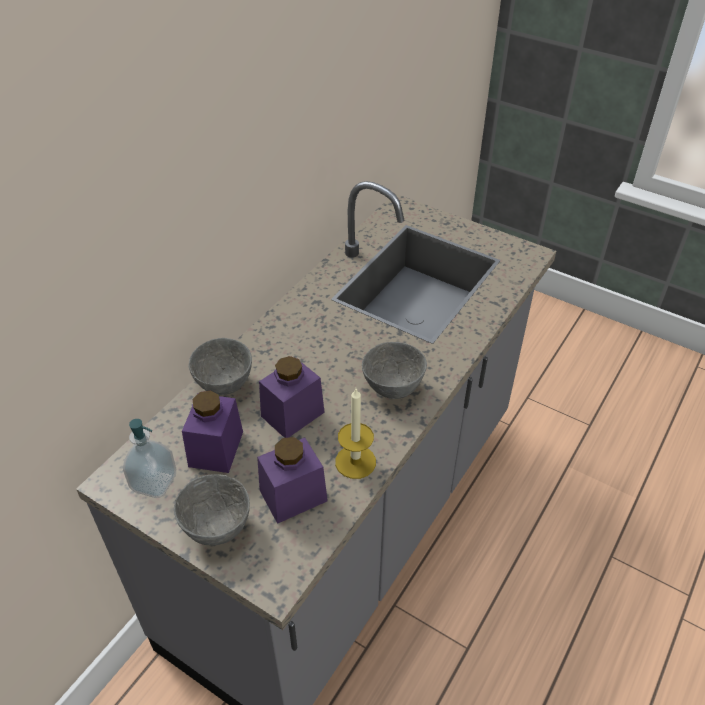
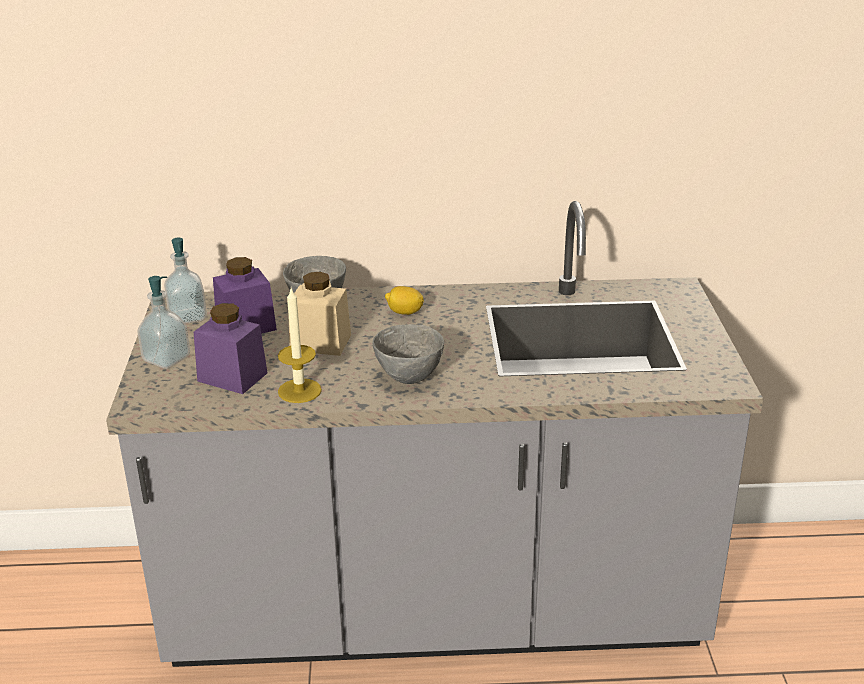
camera: 55 degrees right, 15 degrees down
grey bowl [174,474,250,546] -> soap dispenser [137,276,190,369]
purple jar [259,356,325,438] -> beige jar [288,272,351,356]
none -> lemon [385,286,424,315]

